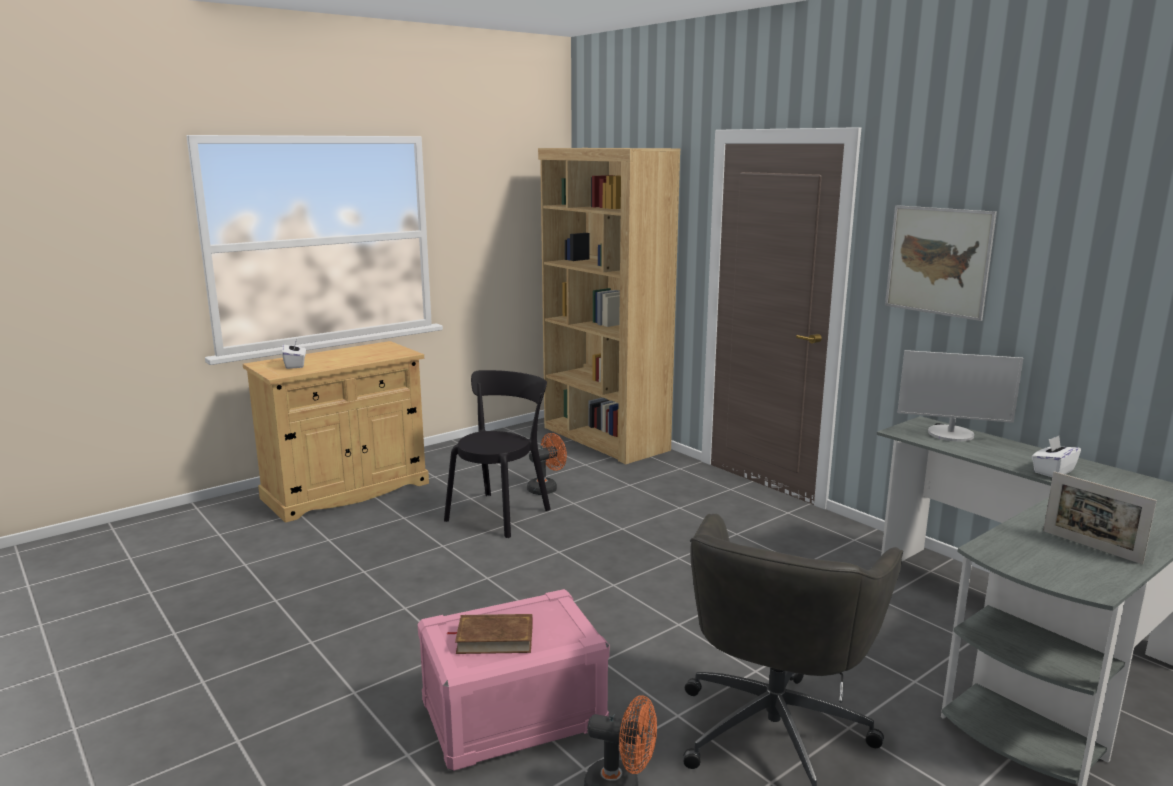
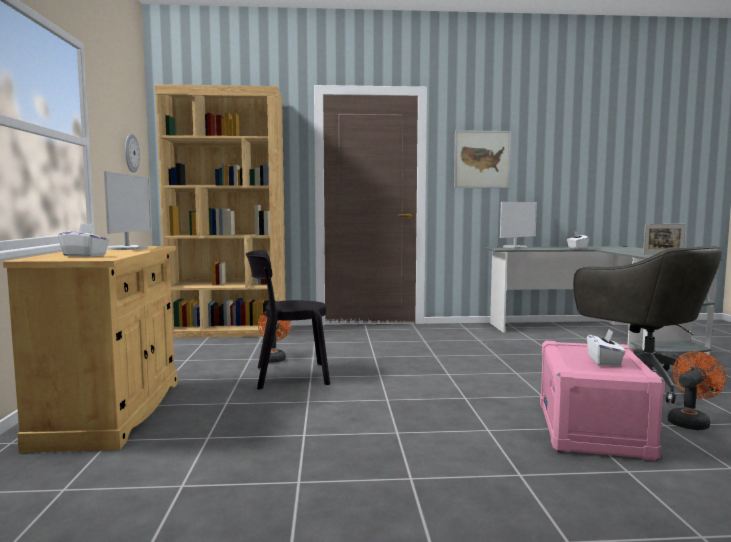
camera: 55 degrees left, 10 degrees down
black chair [444,370,551,538] -> black chair turned 75 degrees counterclockwise [245,250,330,390]
brown book [447,614,533,654] -> white tissue box [587,330,626,366]
none -> monitor [104,171,152,250]
none -> wall clock [125,134,140,173]

